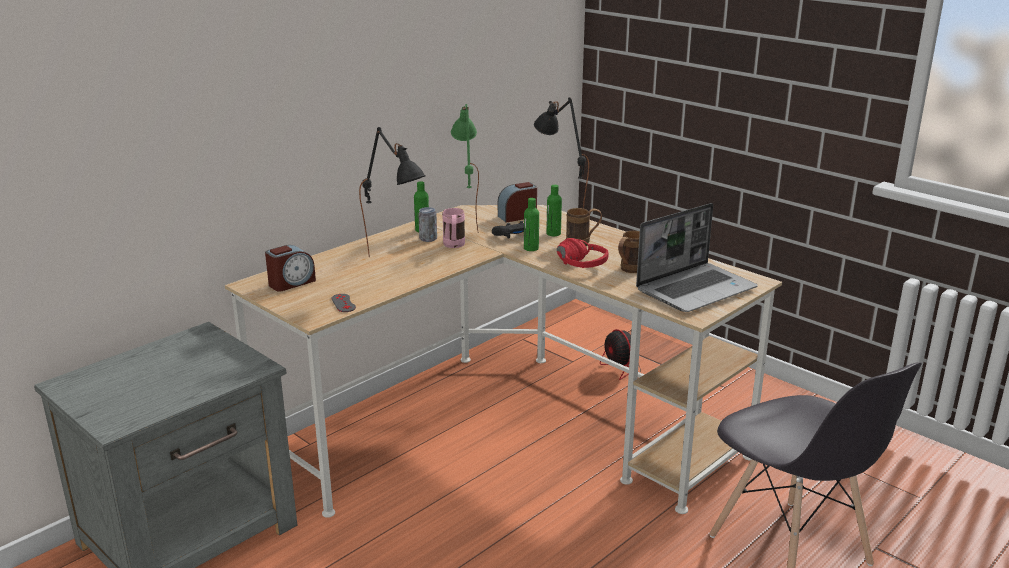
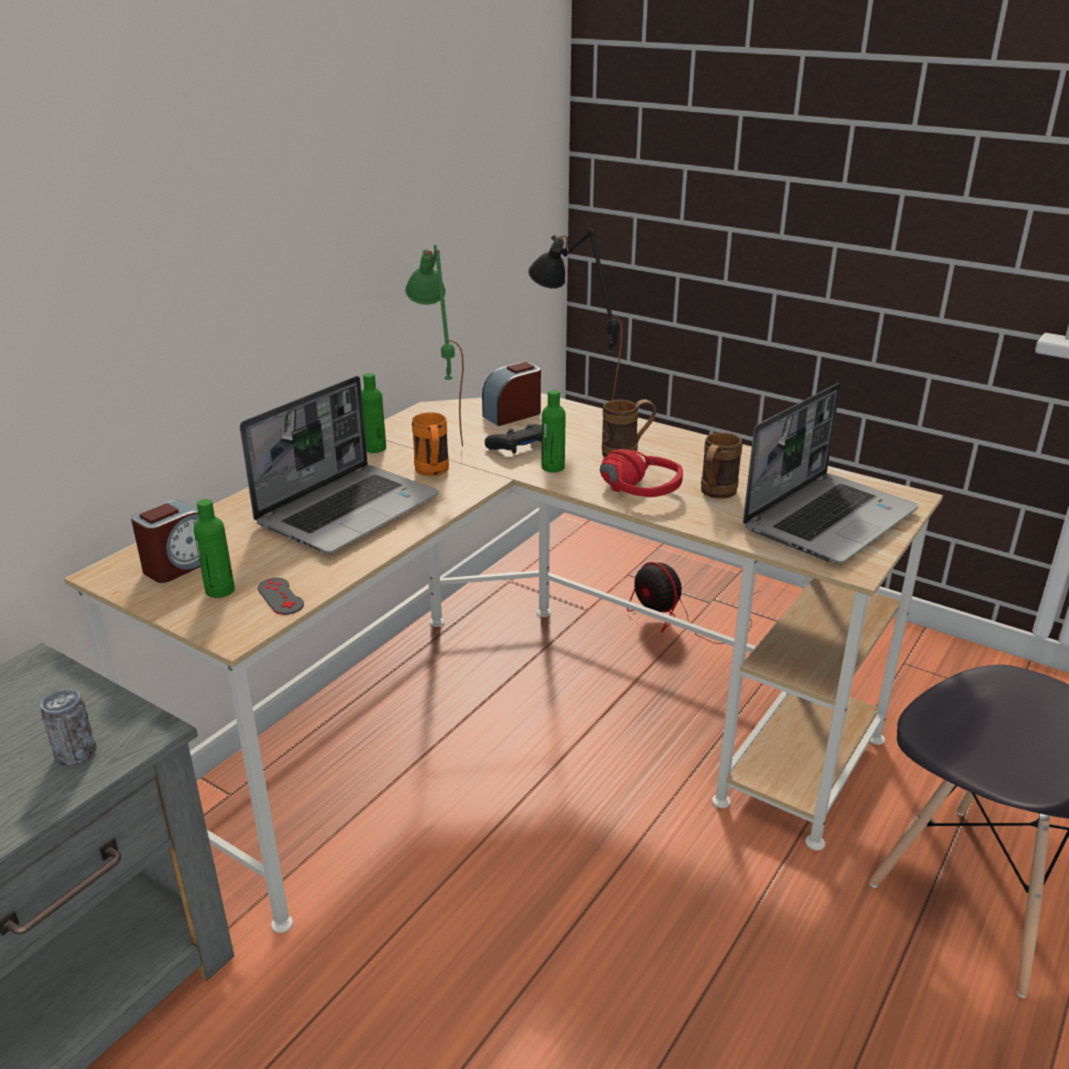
camera: 10 degrees left, 5 degrees up
black table lamp [359,127,425,257] -> laptop [240,376,439,553]
can [418,207,437,242] -> can moved to [40,689,97,766]
pink mug [442,208,465,248] -> orange mug [412,412,449,476]
green bottle [546,185,562,236] -> green bottle moved to [194,499,235,598]

